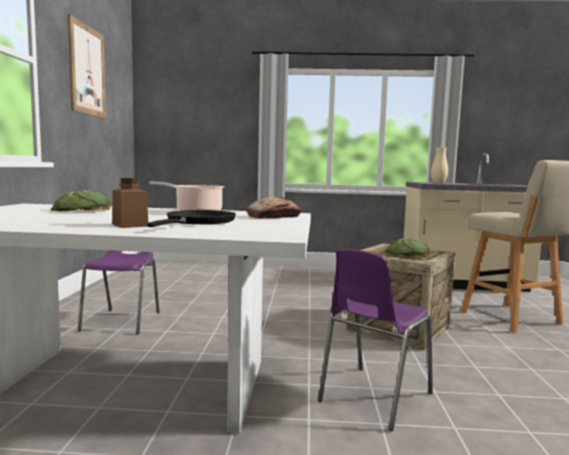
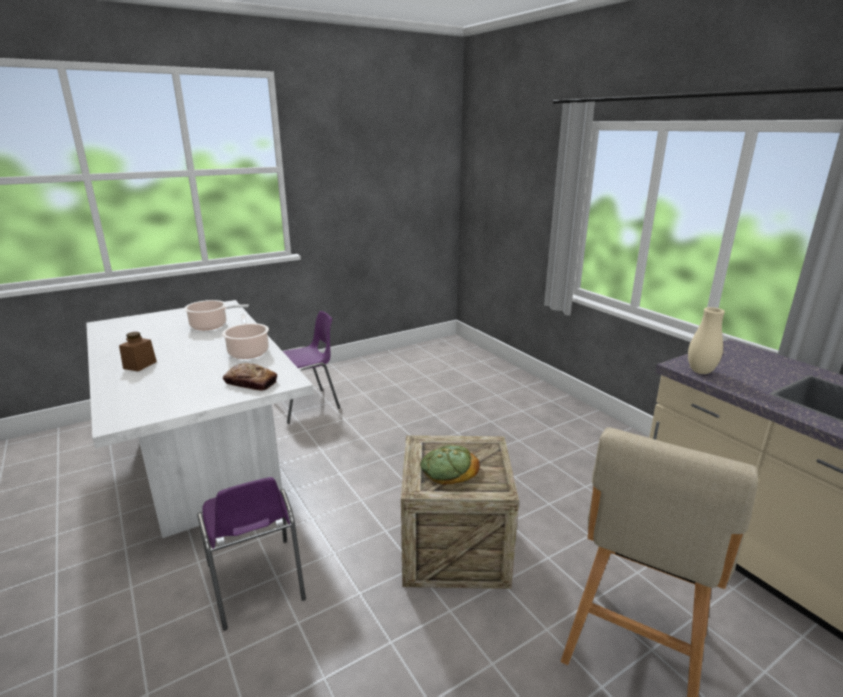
camera: 55 degrees right, 15 degrees up
bread [51,190,111,211] -> cooking pot [184,300,249,330]
picture [68,14,106,118] -> none
black frying pan [147,210,236,227] -> none
purple chair [318,249,433,431] -> purple chair turned 120 degrees counterclockwise [197,477,306,631]

